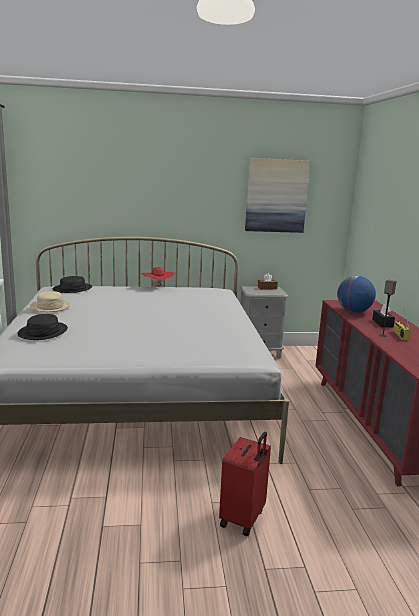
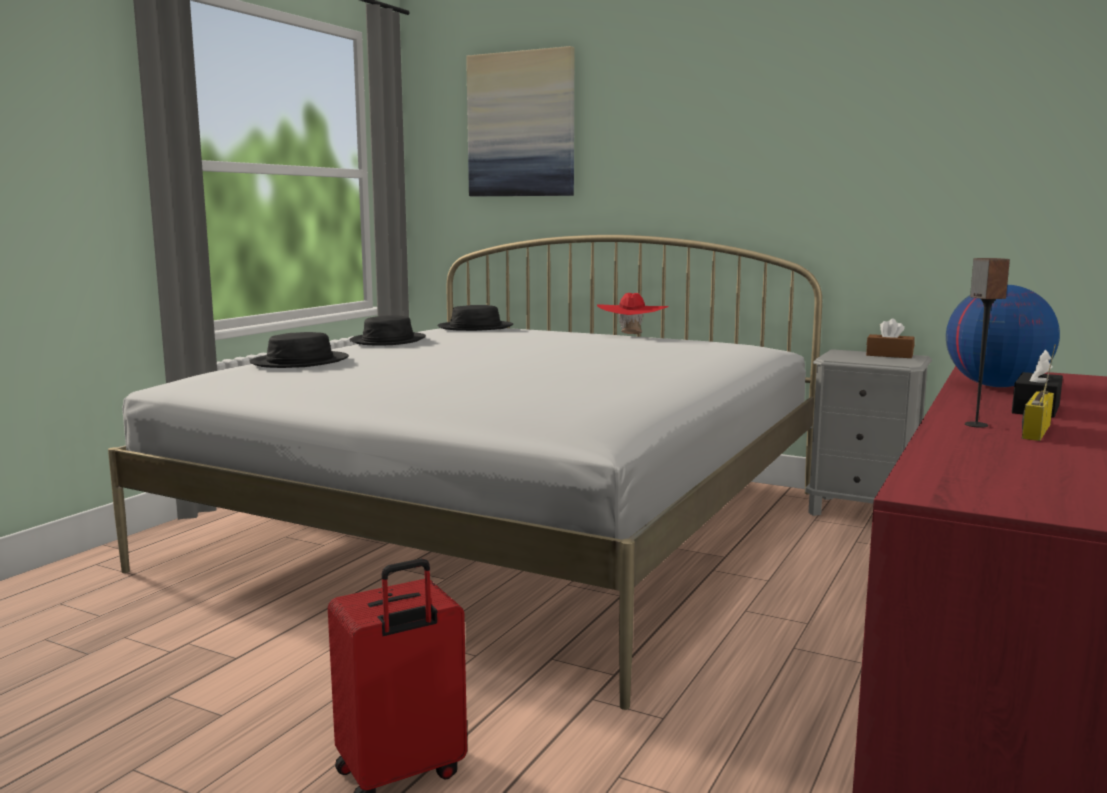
camera: 35 degrees right, 5 degrees down
beige hat [30,291,70,312] -> black hat [350,315,426,345]
picture [245,158,310,233] -> picture moved to [466,46,574,196]

